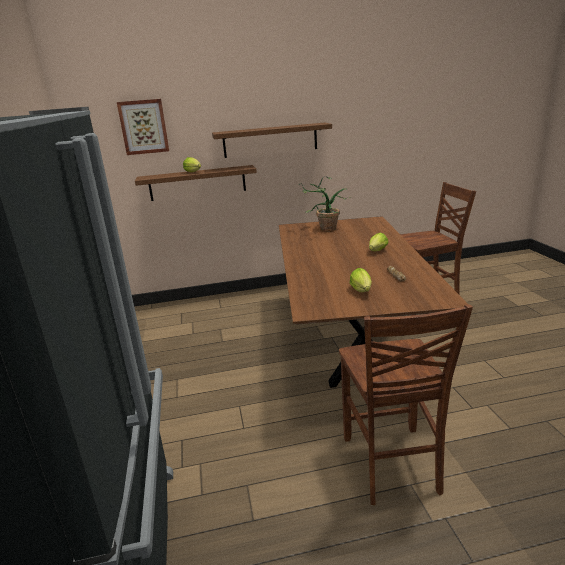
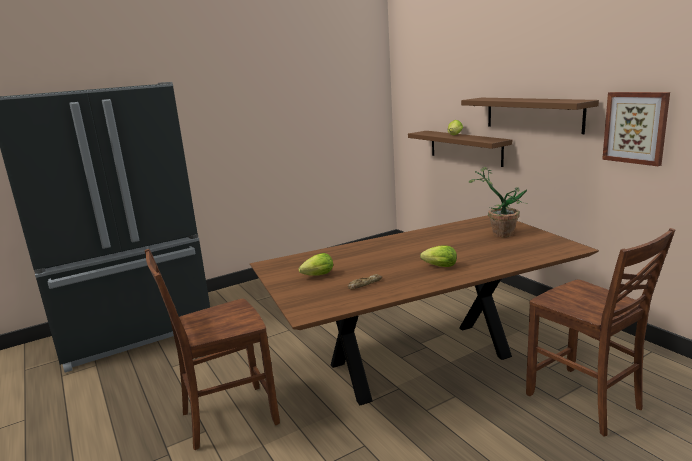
camera: 70 degrees right, 5 degrees down
picture [117,99,169,155] -> picture moved to [602,92,670,166]

